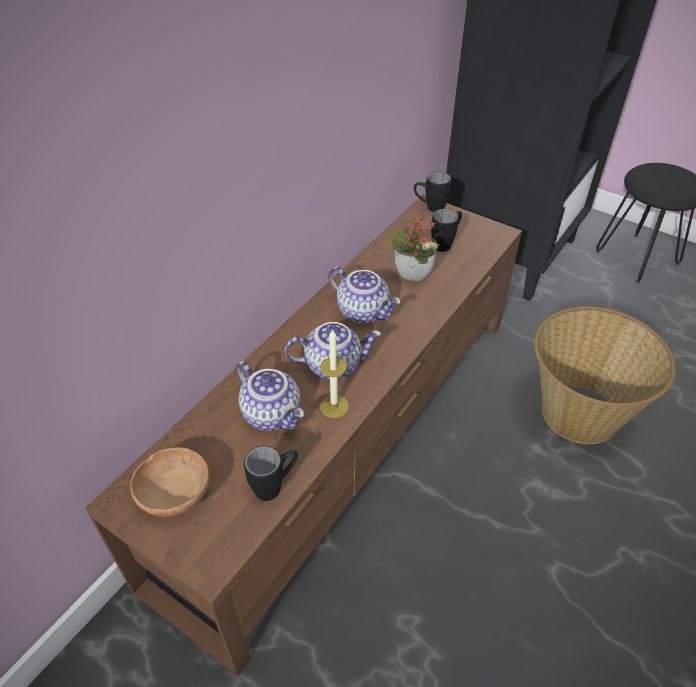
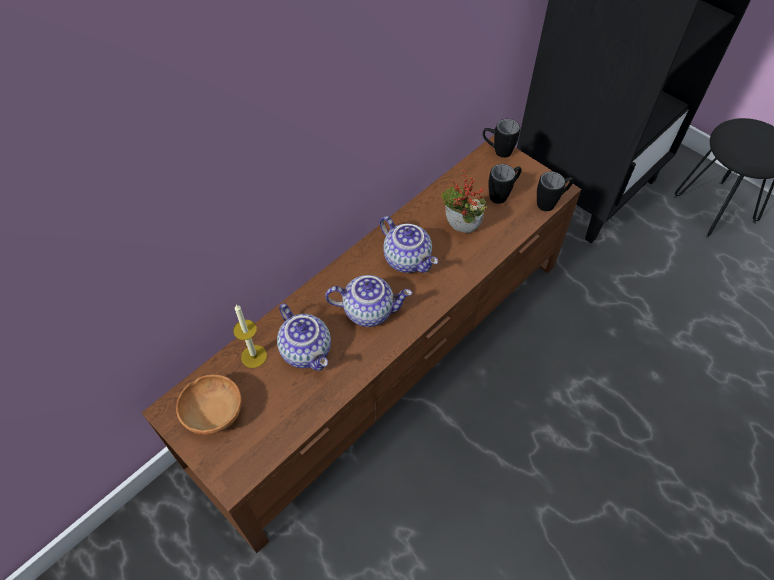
camera: 10 degrees right, 10 degrees up
black mug [244,446,298,501] -> black mug moved to [537,172,574,211]
candle [320,329,349,418] -> candle moved to [233,304,267,368]
basket [534,306,676,444] -> none

